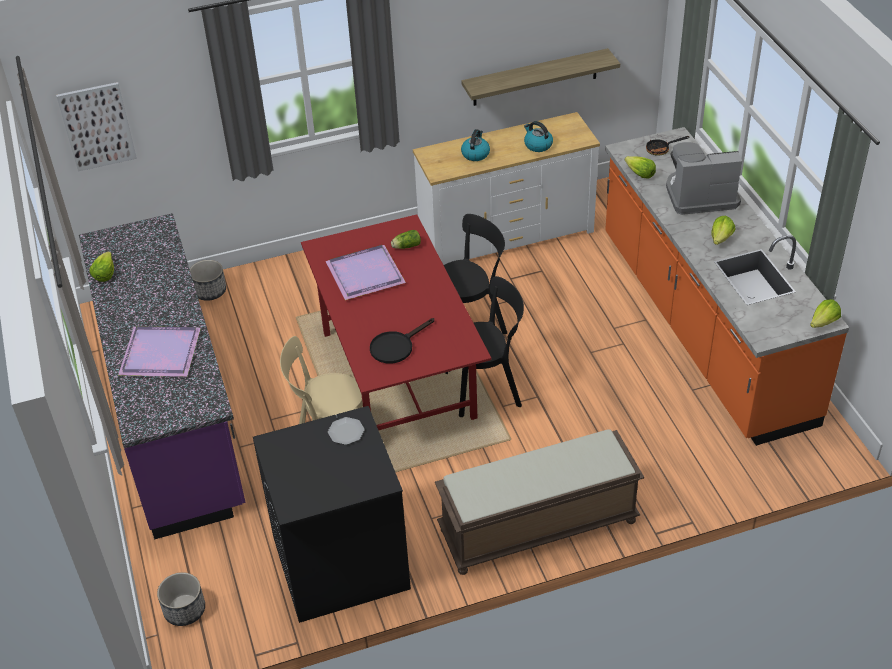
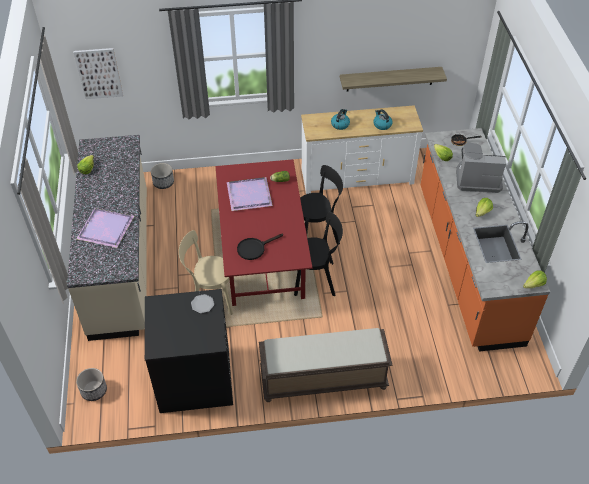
camera: 10 degrees right, 5 degrees up
purple counter [79,213,245,540] -> beige counter [67,135,147,341]

